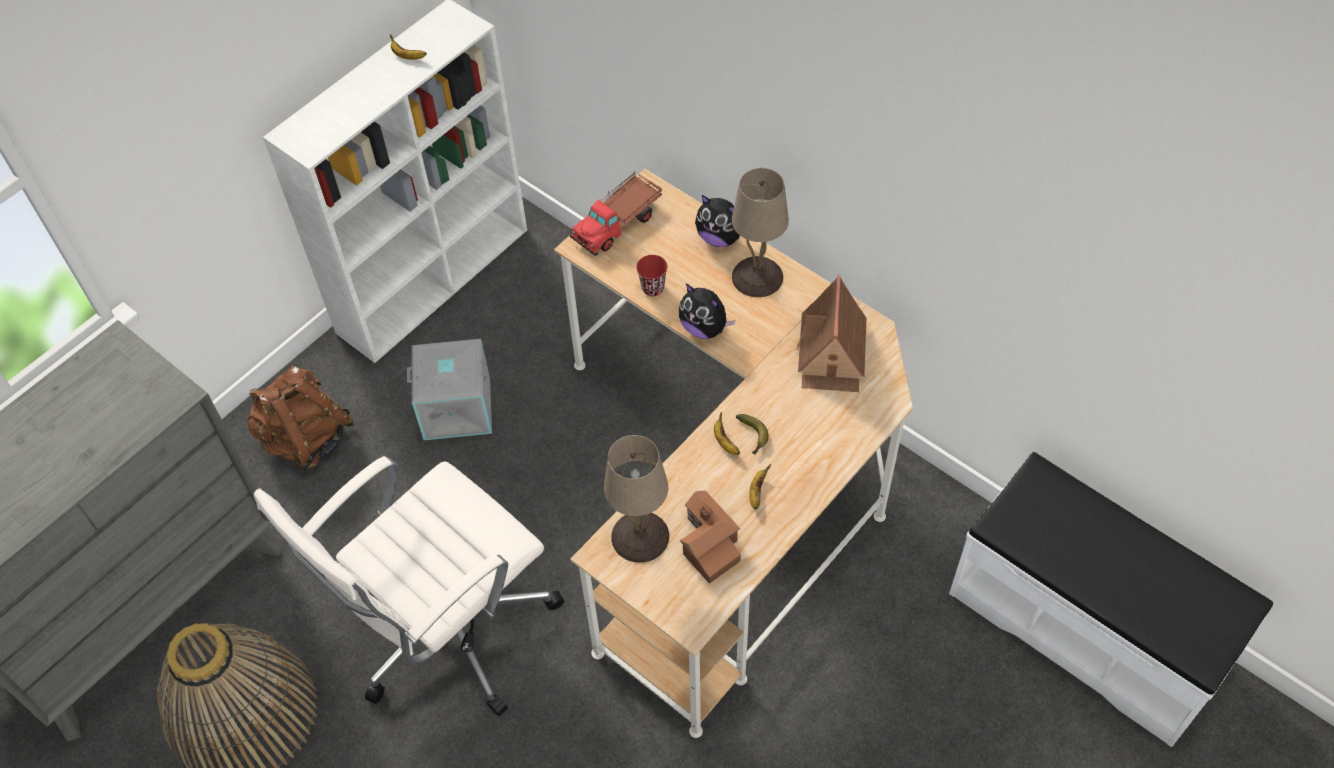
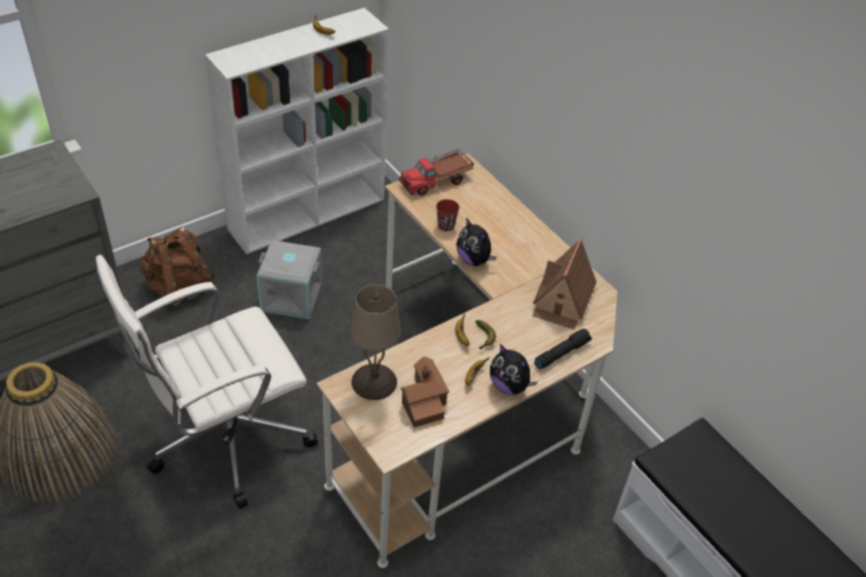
camera: 10 degrees right, 10 degrees down
plush toy [695,195,740,247] -> plush toy moved to [490,344,538,395]
beige table lamp [732,168,789,297] -> none
none -> black flashlight [534,329,592,369]

